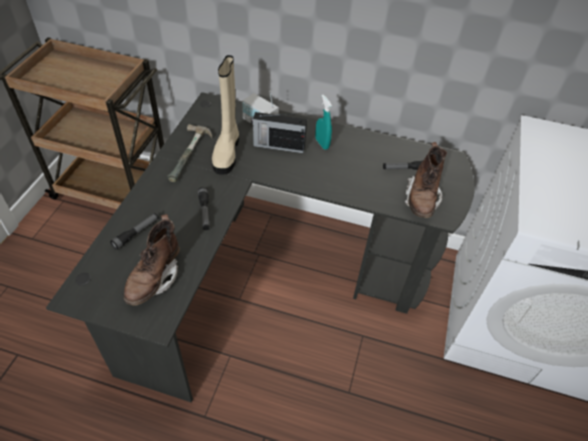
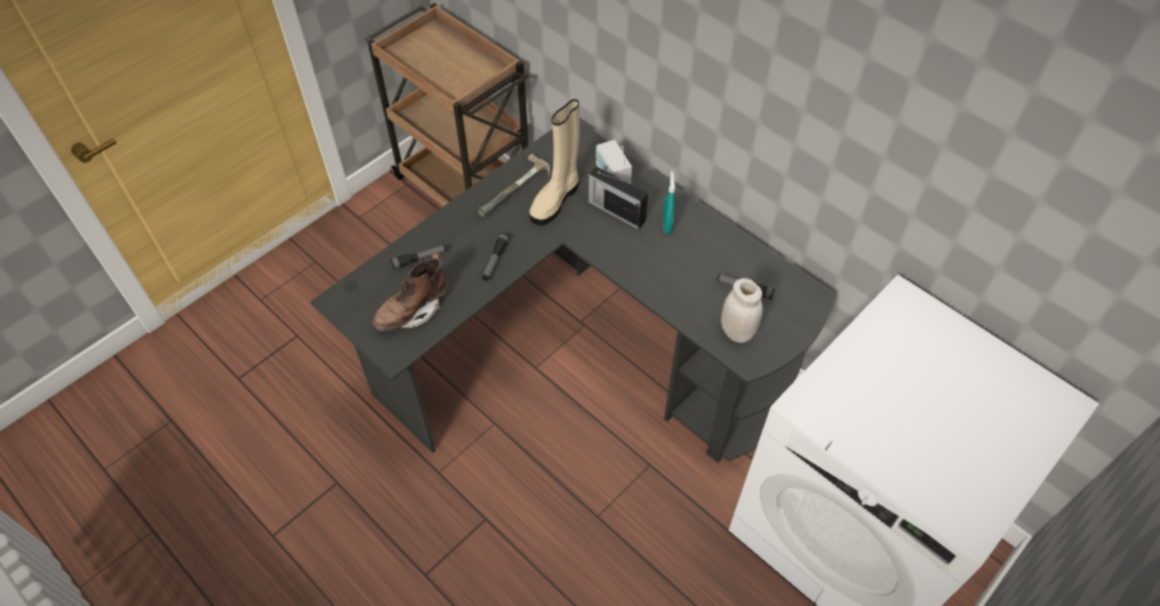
camera: 30 degrees right, 5 degrees up
brown boot [405,142,447,218] -> white jar [721,278,763,343]

